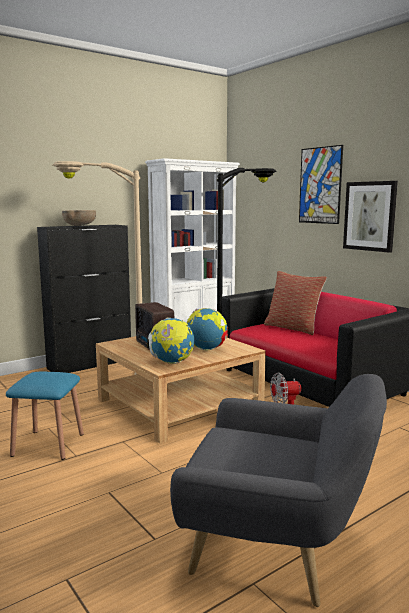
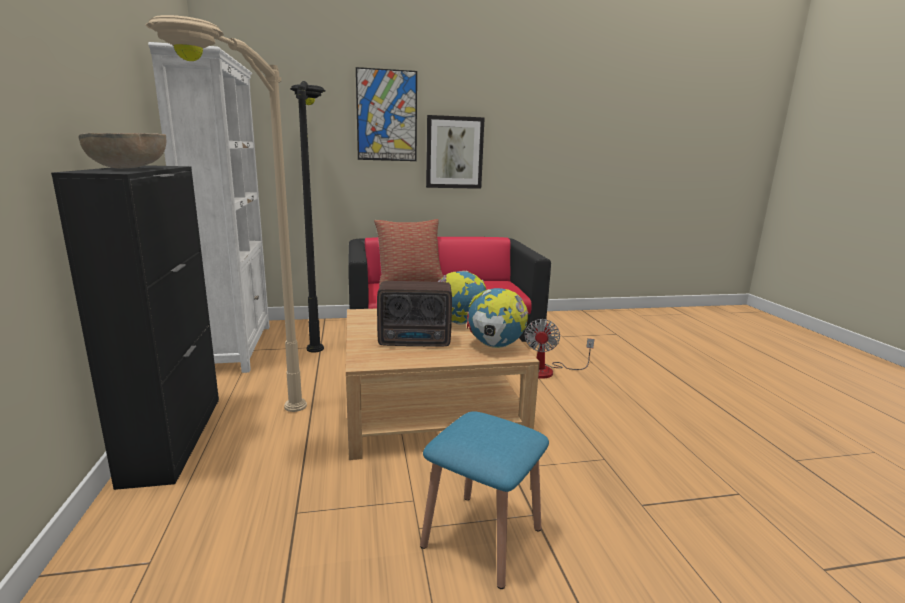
camera: 65 degrees left, 5 degrees up
grey armchair [170,374,387,607] -> none

